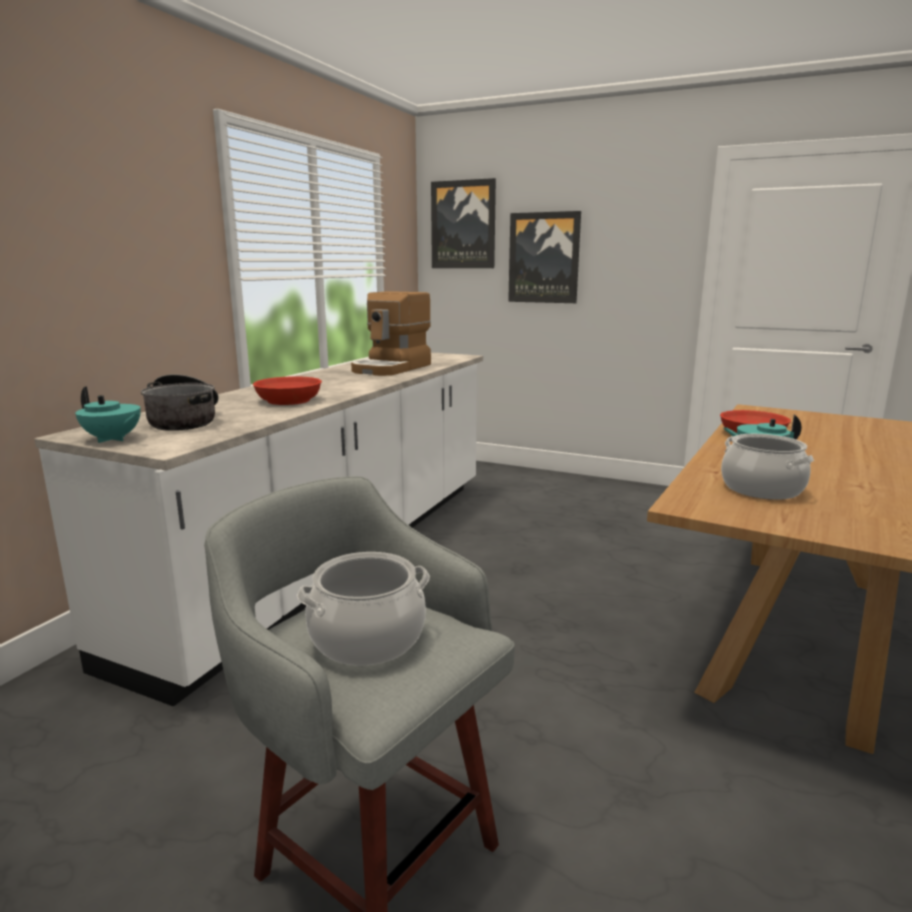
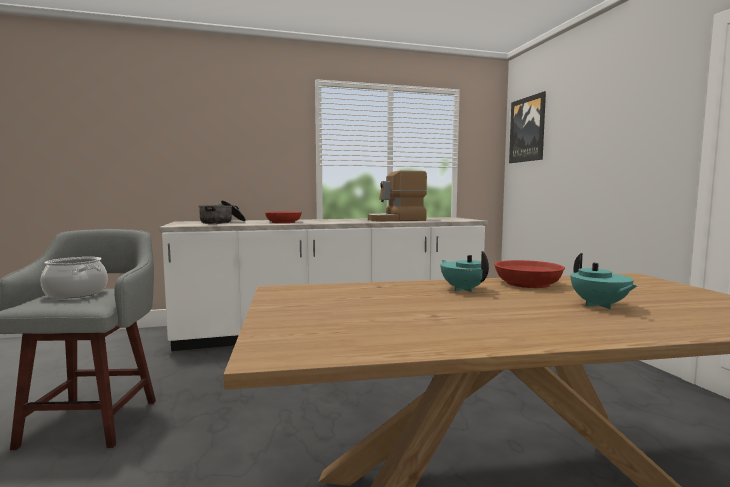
camera: 50 degrees right, 10 degrees down
turquoise teapot [75,387,141,443] -> turquoise teapot moved to [571,253,637,309]
picture [508,211,581,303] -> none
cooking pot [721,434,814,500] -> none

